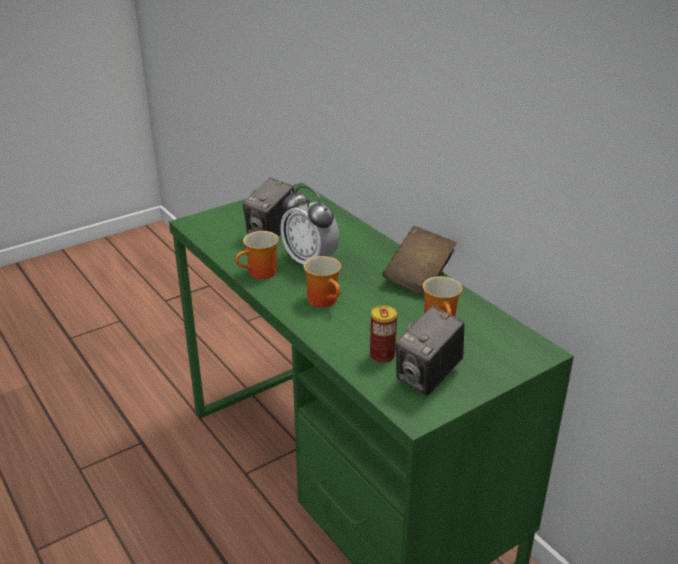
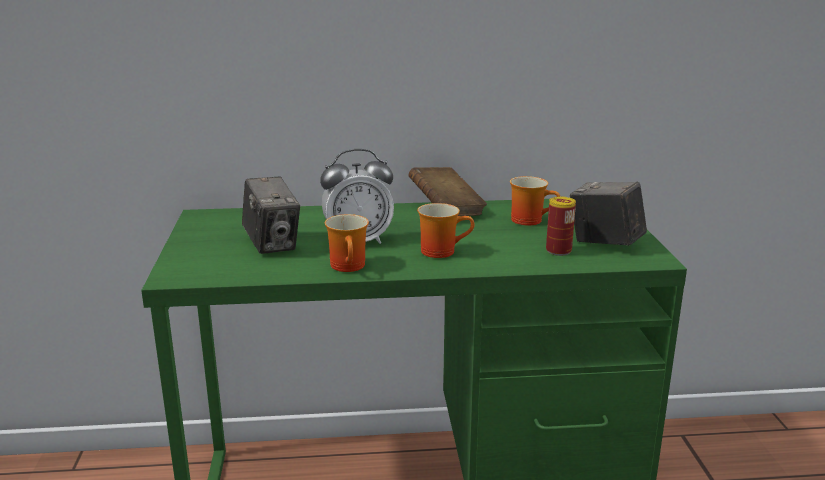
camera: 60 degrees left, 10 degrees down
camera [396,306,465,396] -> camera turned 150 degrees clockwise [570,181,647,246]

